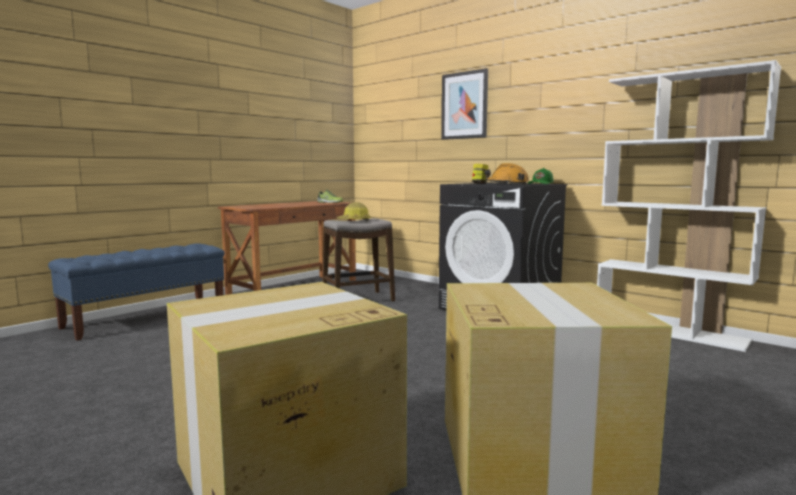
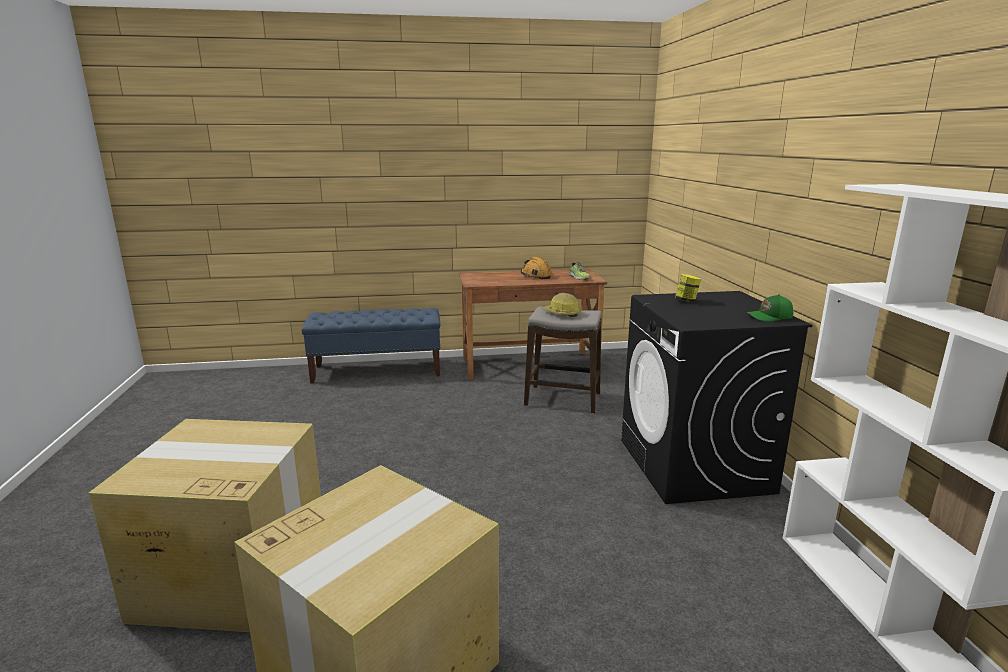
camera: 40 degrees right, 10 degrees up
picture [441,68,488,140] -> none
orange hard hat [484,163,529,185] -> orange hard hat moved to [521,257,552,279]

